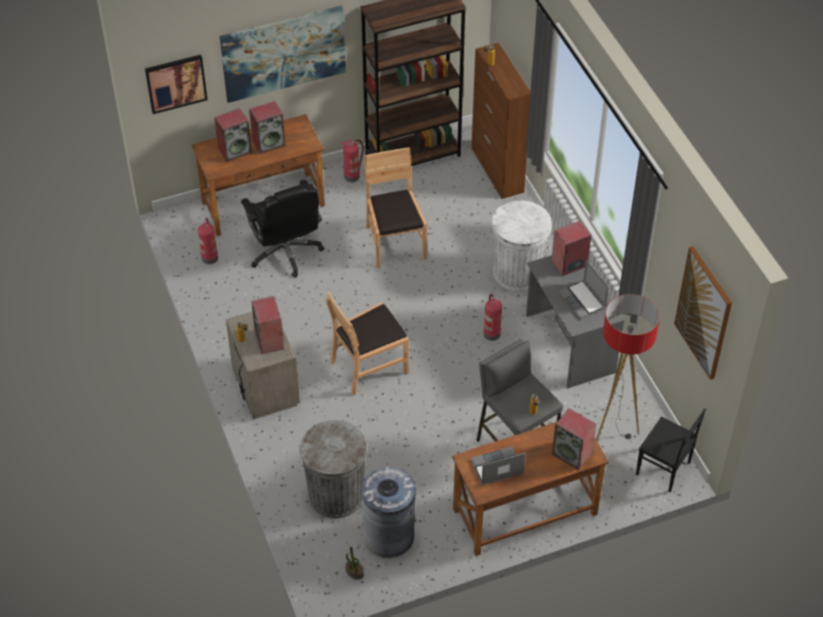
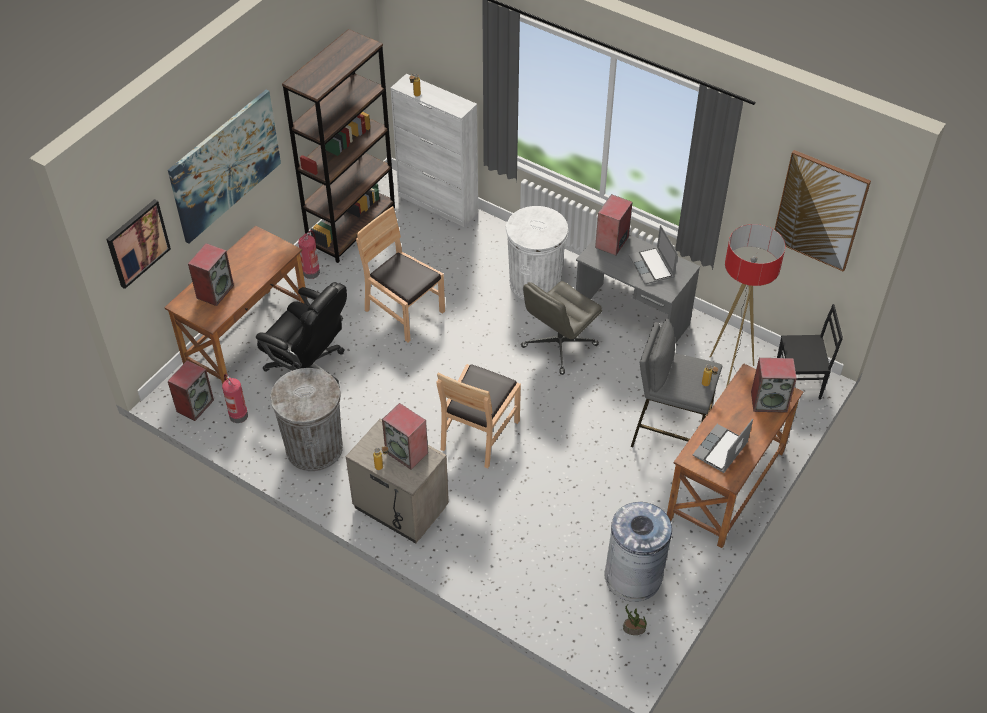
camera: 35 degrees left, 0 degrees up
speaker [249,101,285,154] -> speaker moved to [168,360,214,421]
grey trash can [299,420,367,518] -> grey trash can moved to [270,368,343,471]
brown cabinet [472,43,530,199] -> white cabinet [390,74,478,227]
fire extinguisher [484,294,502,341] -> grey office chair [521,281,602,375]
laptop [558,260,609,319] -> laptop turned 45 degrees clockwise [629,225,678,284]

